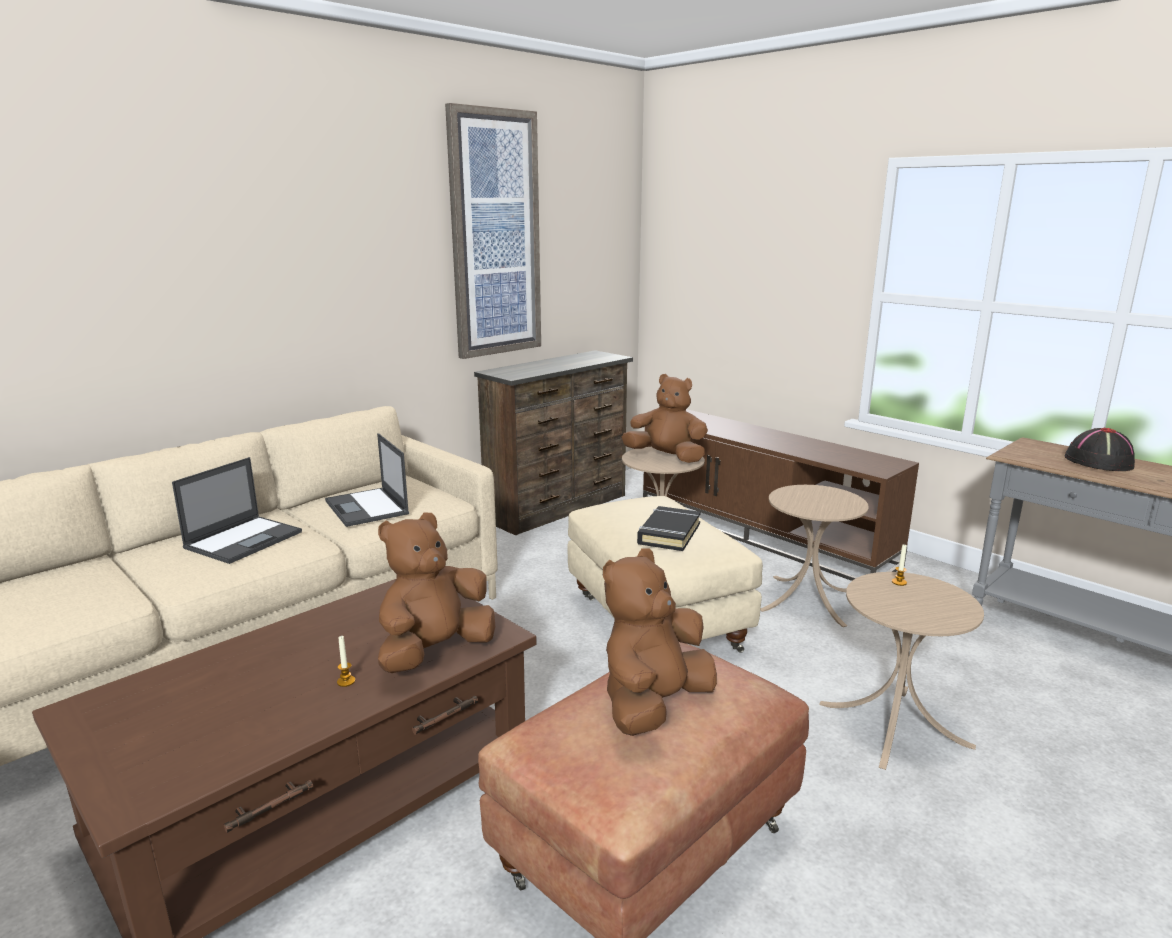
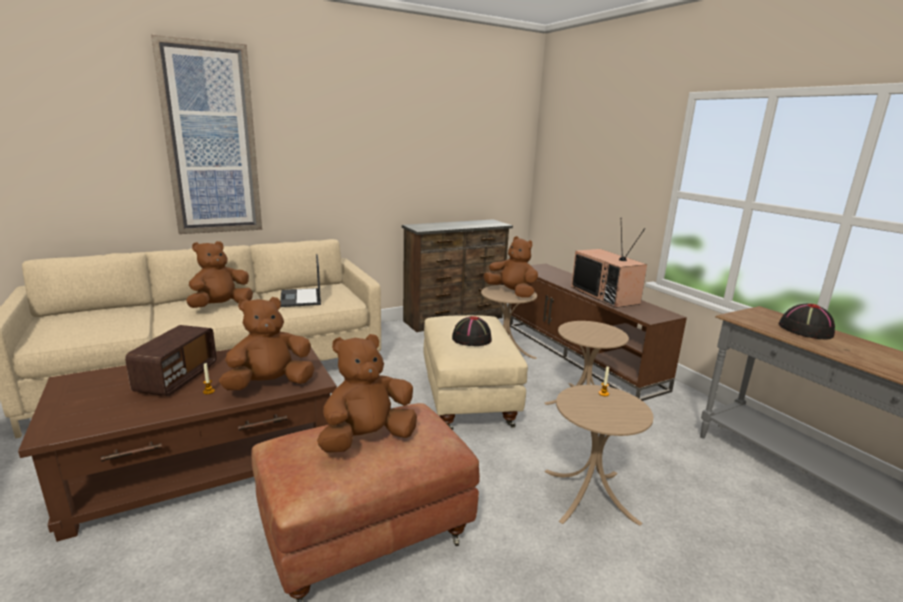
camera: 15 degrees right, 0 degrees up
laptop [172,457,302,564] -> brown plush toy [186,241,253,308]
picture [445,103,541,359] -> picture moved to [151,34,262,234]
black book [637,506,701,551] -> black hat [452,316,492,346]
none -> radio [125,325,216,396]
none -> television [571,224,647,308]

